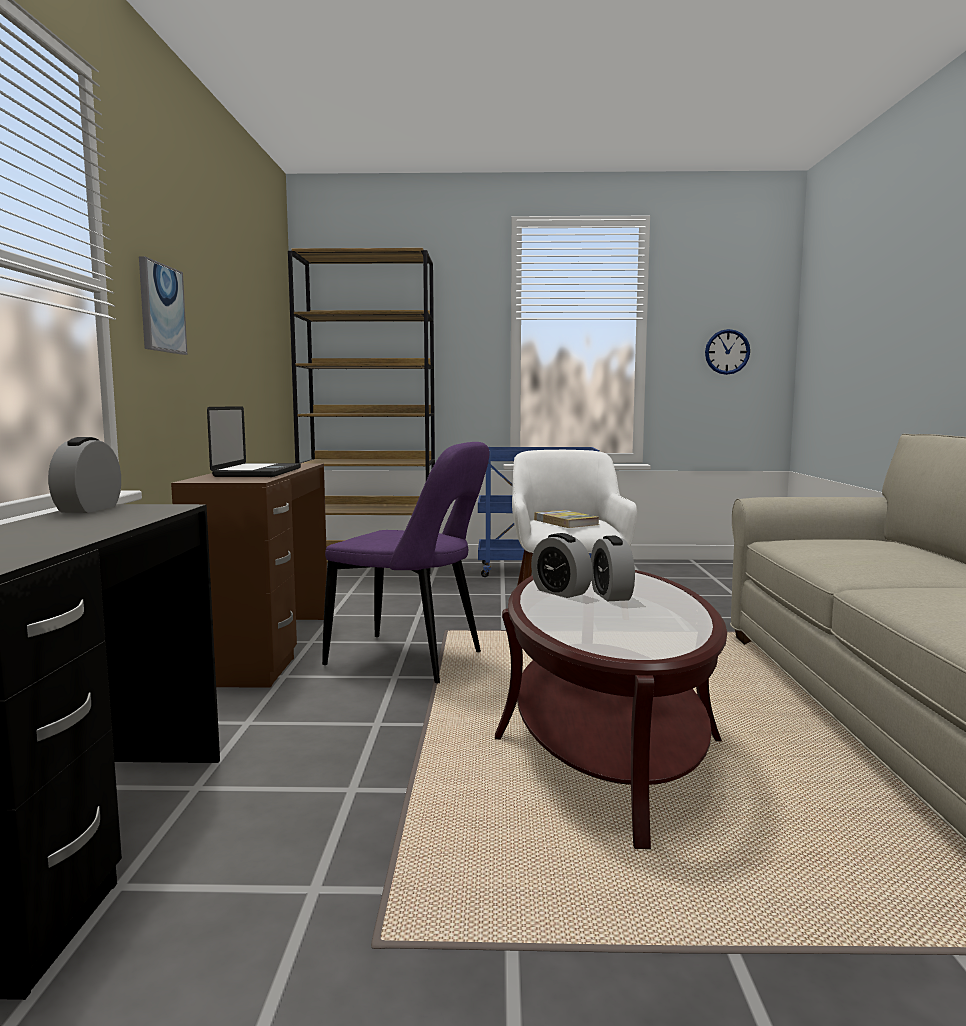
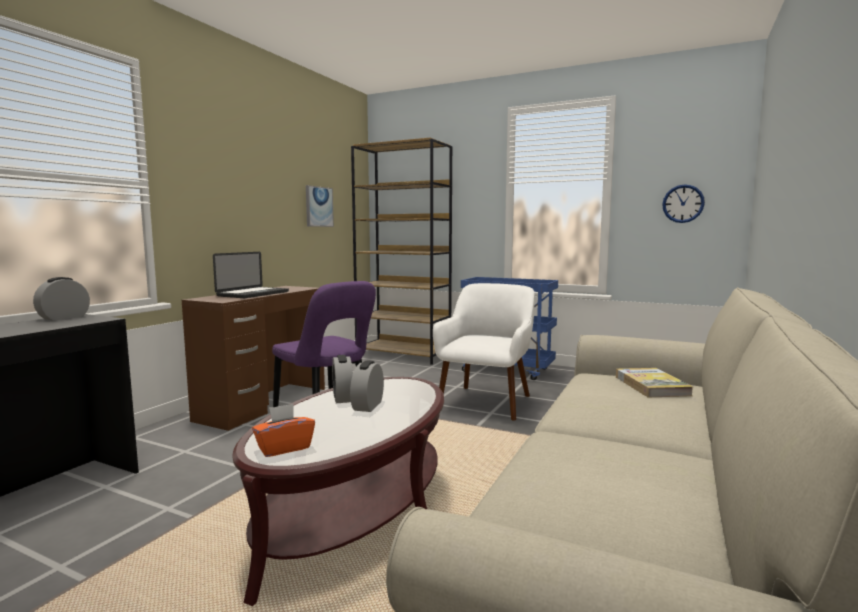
camera: 25 degrees right, 0 degrees up
picture [139,256,187,355] -> picture moved to [306,185,334,227]
book [534,510,599,528] -> book moved to [616,368,693,397]
none -> orange tissue box [252,404,315,457]

